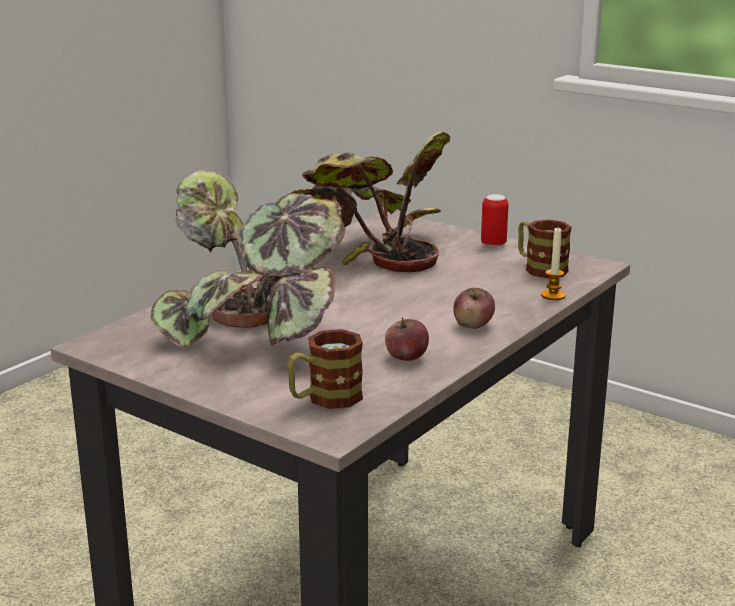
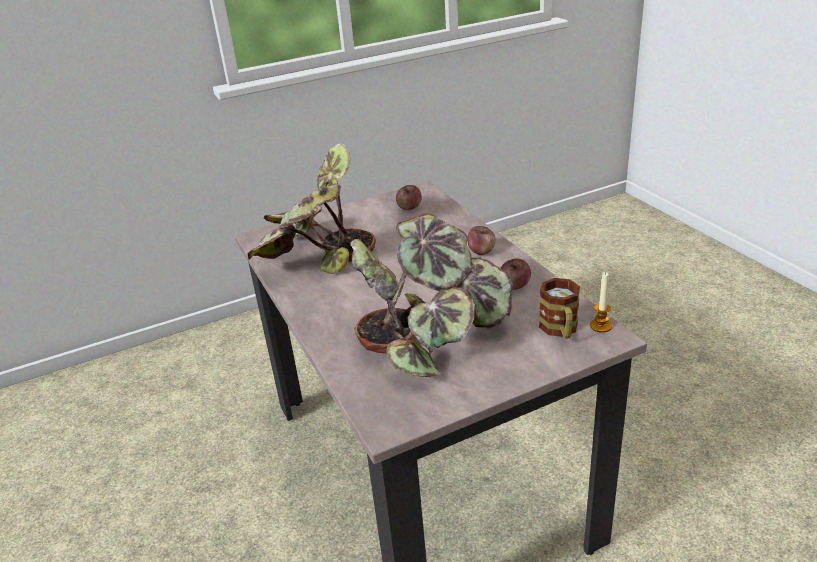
camera: 60 degrees left, 10 degrees up
can [481,194,509,247] -> none
mug [518,220,572,279] -> apple [396,185,422,210]
candle [541,228,566,300] -> candle moved to [590,272,612,333]

